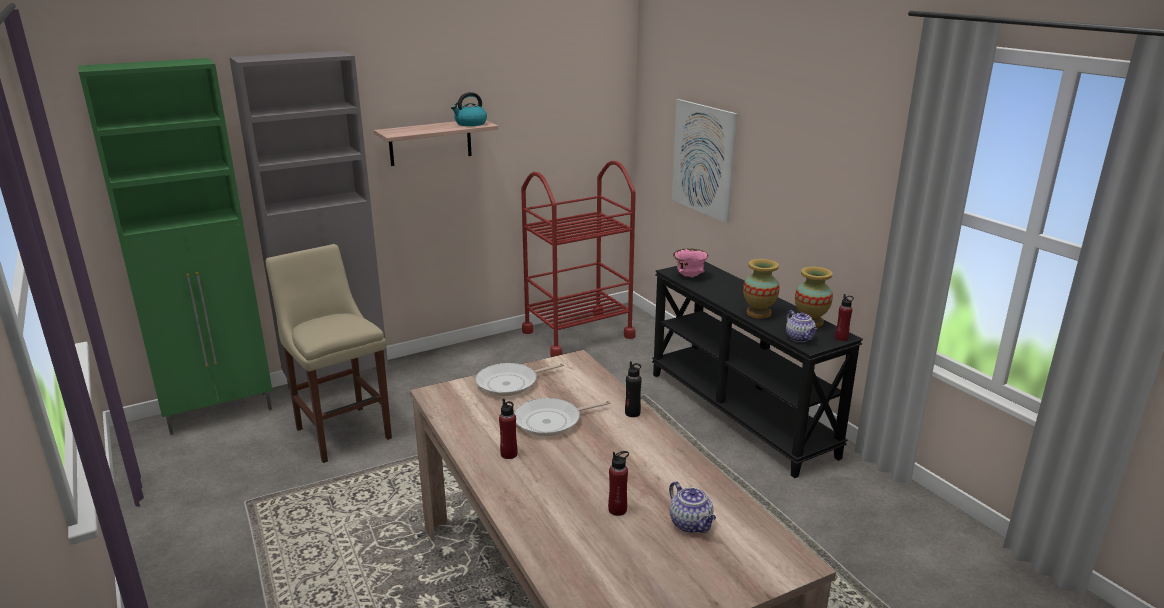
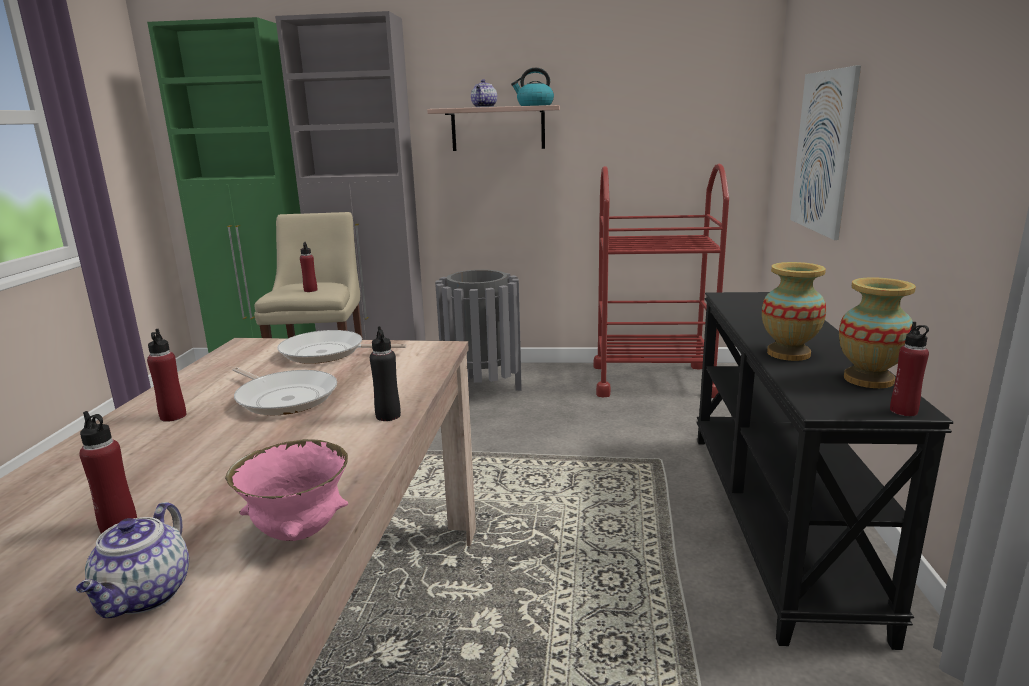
camera: 35 degrees right, 5 degrees down
frying pan [514,398,611,436] -> frying pan turned 150 degrees counterclockwise [232,367,337,415]
pink bowl [673,249,709,278] -> pink bowl moved to [225,439,348,541]
teapot [786,310,817,342] -> teapot moved to [471,79,497,107]
none -> red bottle [300,242,317,292]
none -> grey trash can [435,270,522,391]

